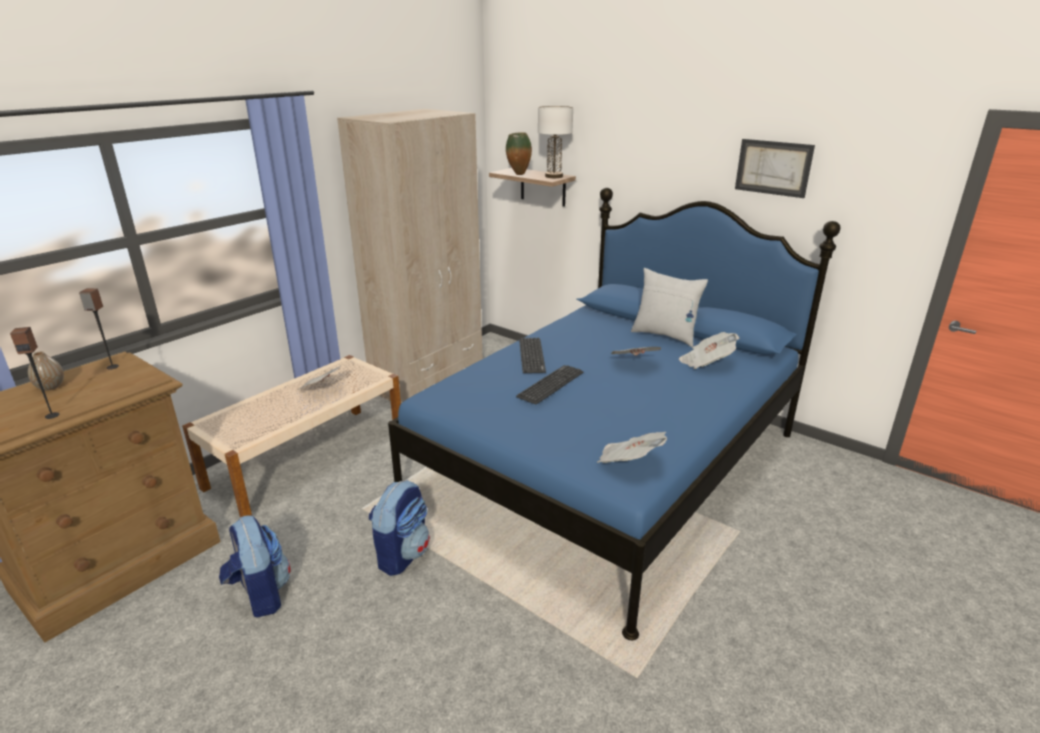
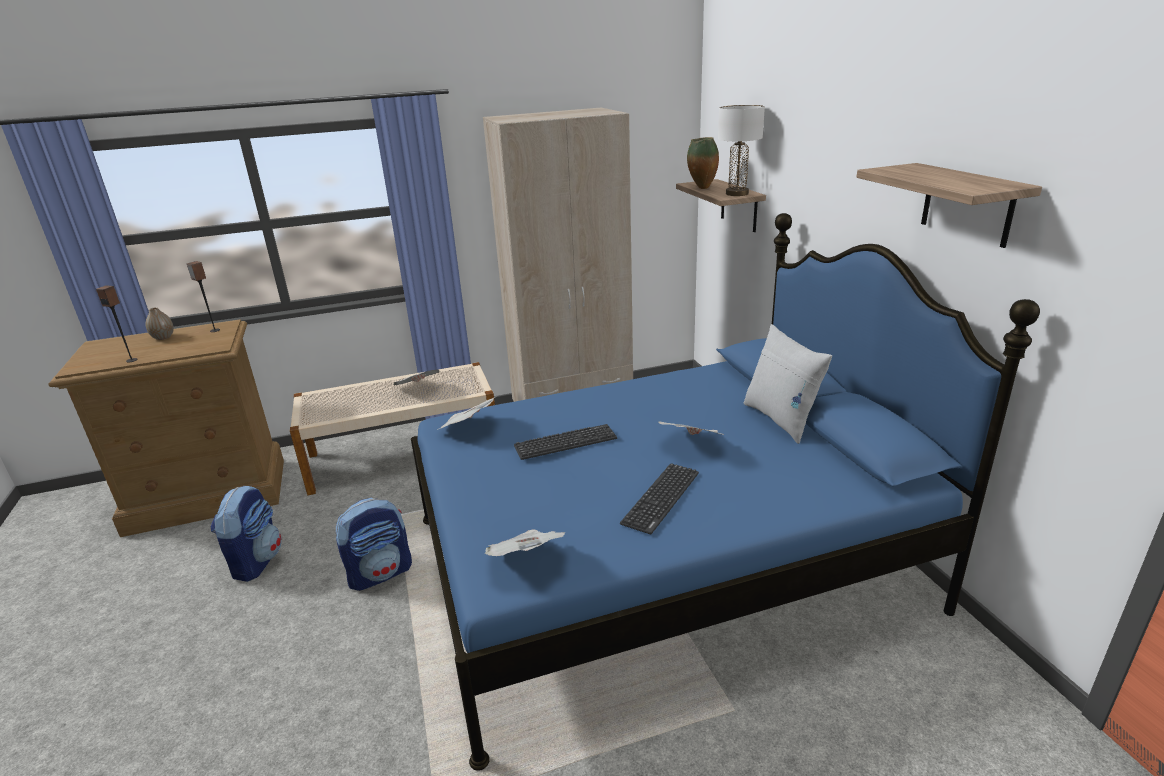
camera: 35 degrees right, 0 degrees up
keyboard [519,338,546,373] -> keyboard moved to [620,463,699,534]
newspaper [679,332,739,369] -> newspaper moved to [437,396,497,430]
picture [735,139,815,198] -> shelf [857,163,1042,248]

